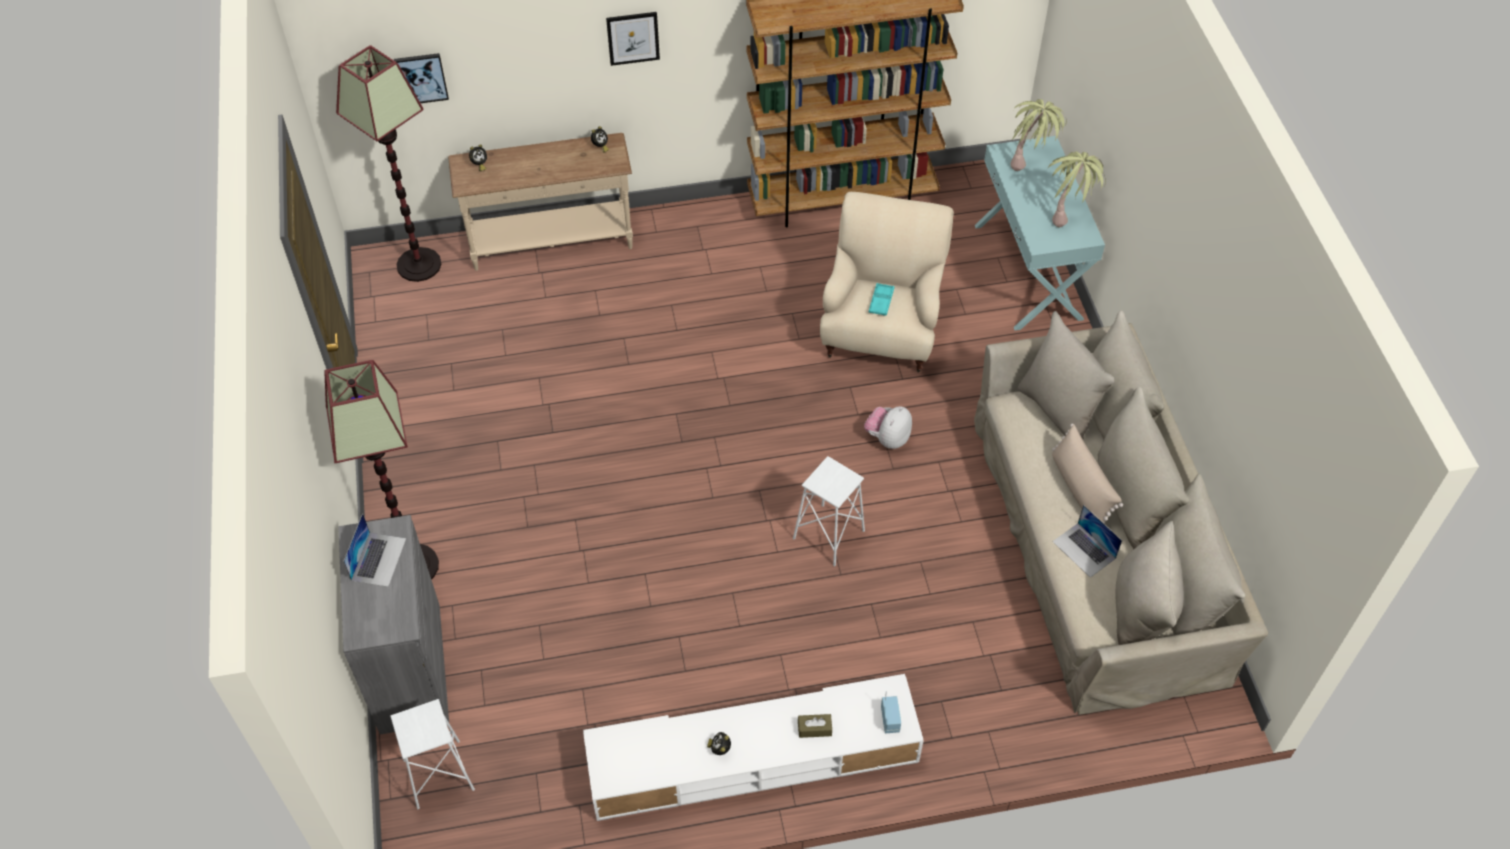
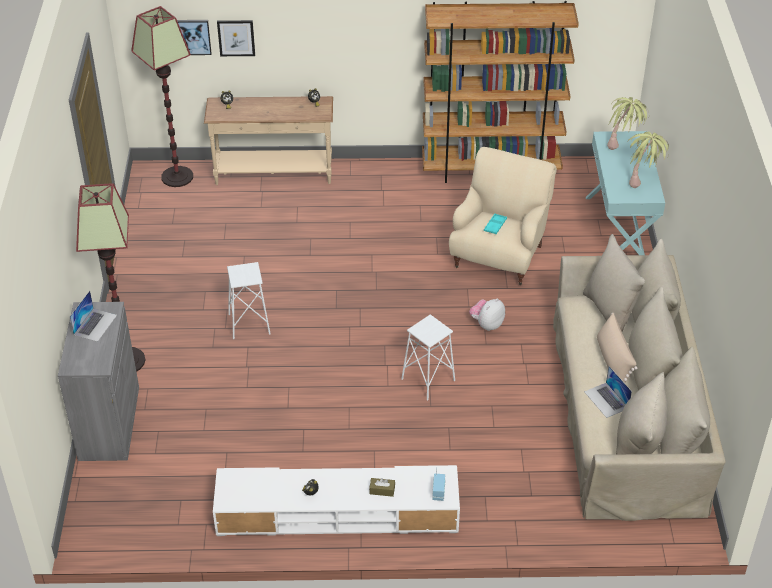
camera: 10 degrees right, 10 degrees down
white stool [390,699,475,809] -> white stool moved to [227,262,271,339]
picture [606,12,660,66] -> picture moved to [217,20,255,56]

